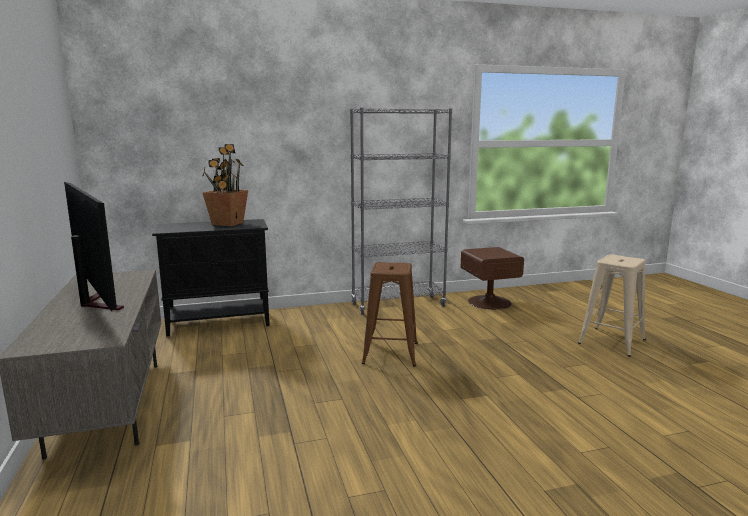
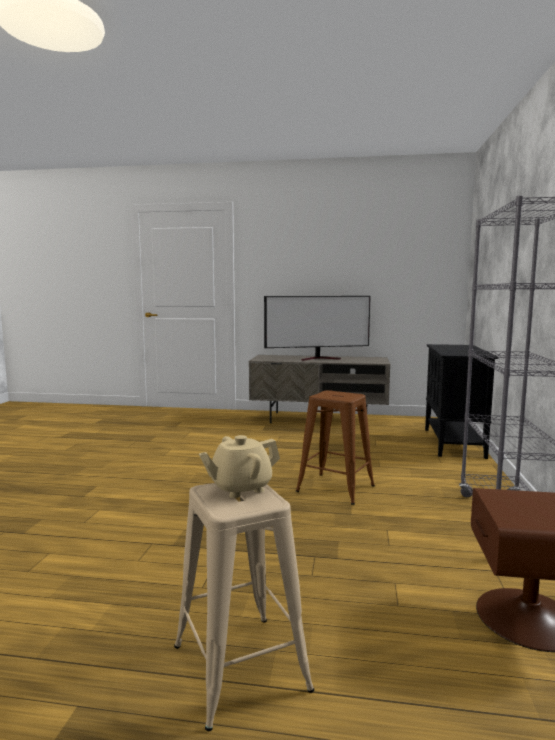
camera: 115 degrees right, 5 degrees down
potted plant [202,144,248,226] -> none
none -> beige teapot [199,435,280,498]

